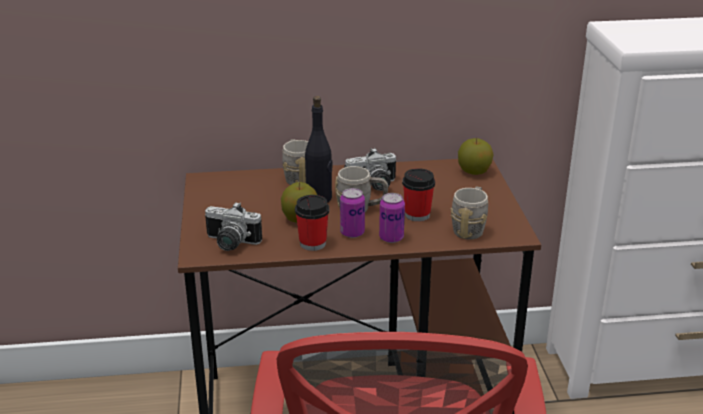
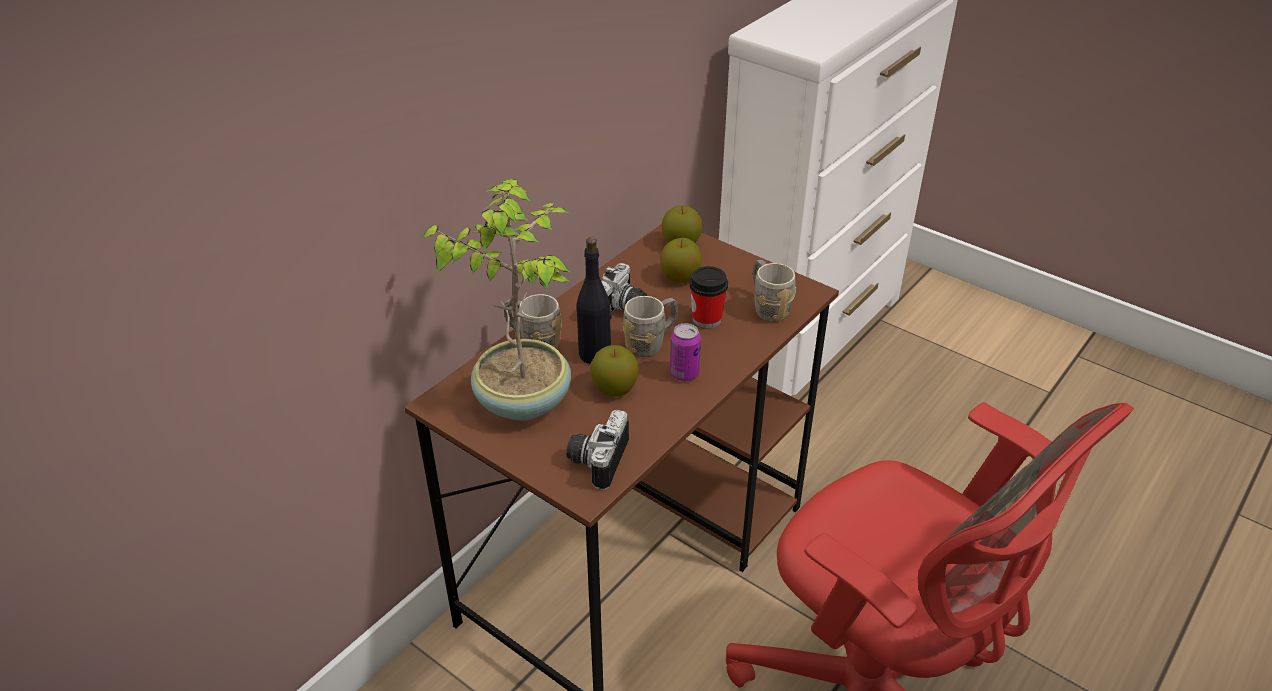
camera: 45 degrees left, 10 degrees up
camera [205,202,262,251] -> camera turned 135 degrees clockwise [566,410,629,490]
cup [295,195,329,251] -> none
can [379,193,405,243] -> none
none -> potted plant [420,178,571,421]
none -> apple [660,238,702,283]

